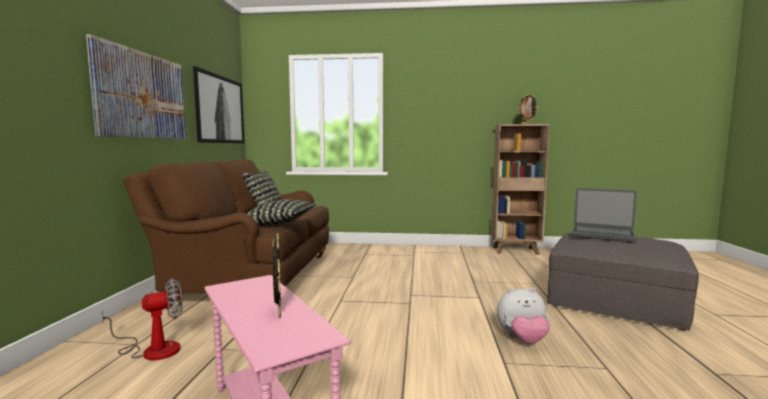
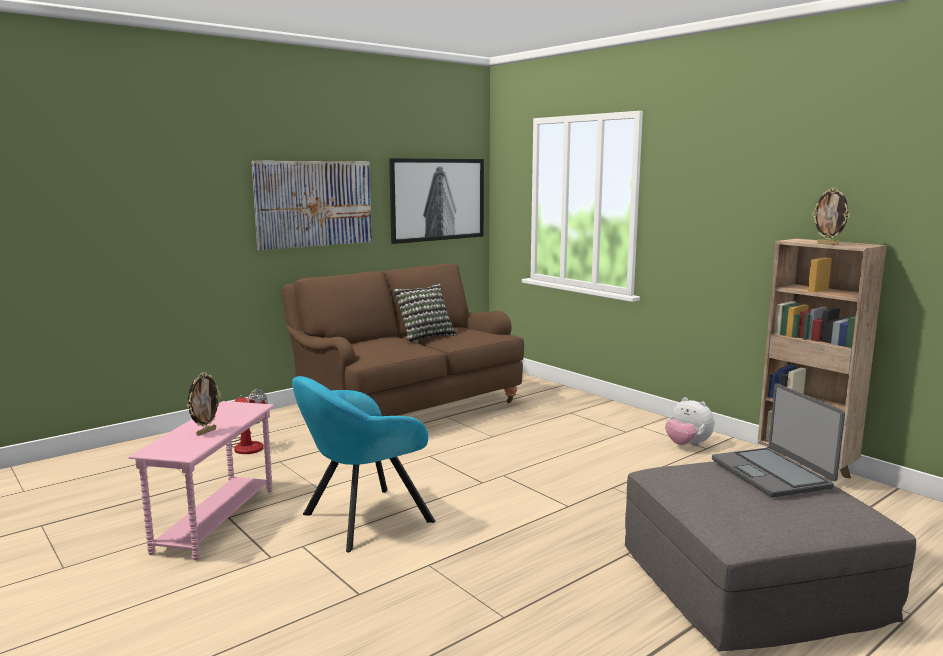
camera: 45 degrees right, 5 degrees up
pillow [246,199,316,226] -> none
plush toy [497,288,550,344] -> plush toy moved to [665,397,714,446]
none -> turquoise armchair [292,376,435,552]

